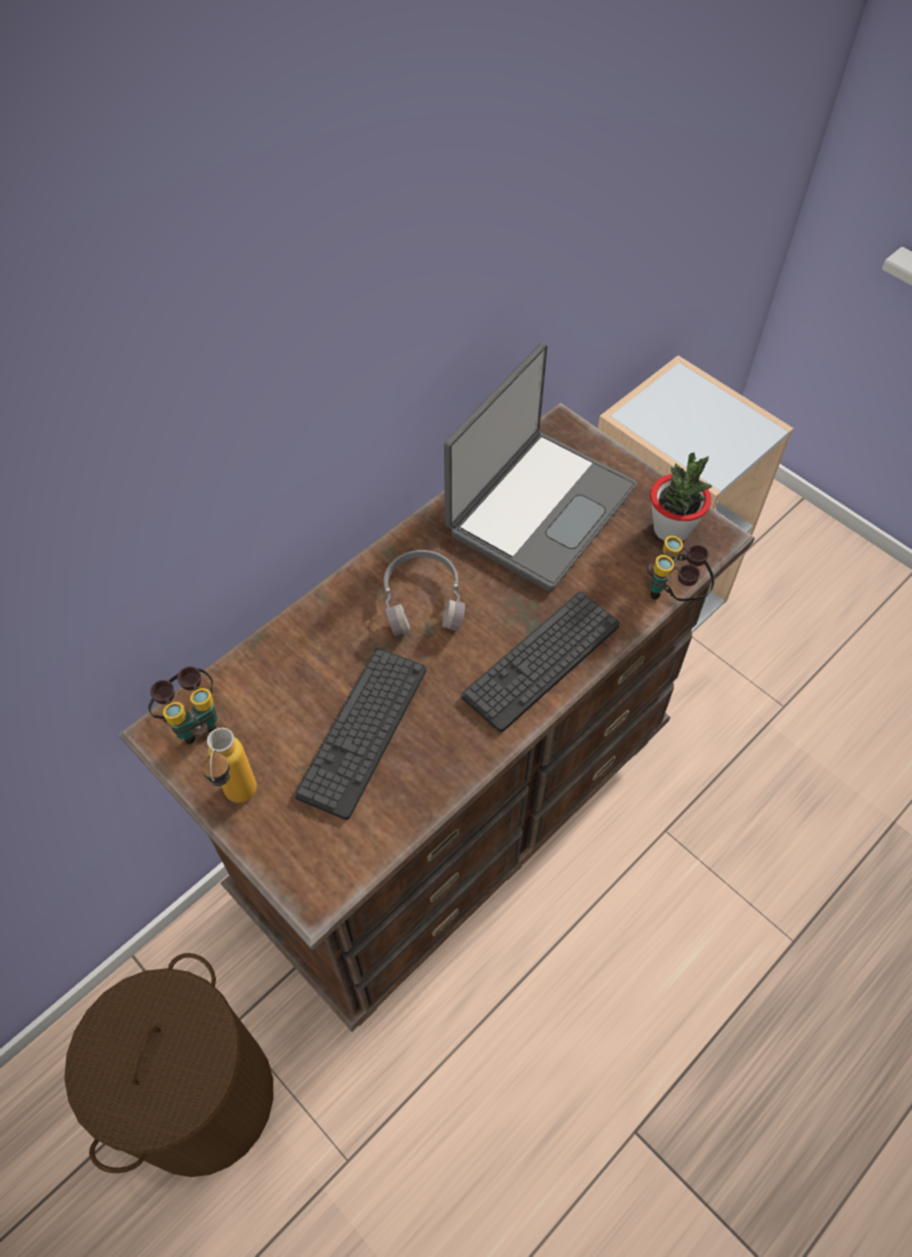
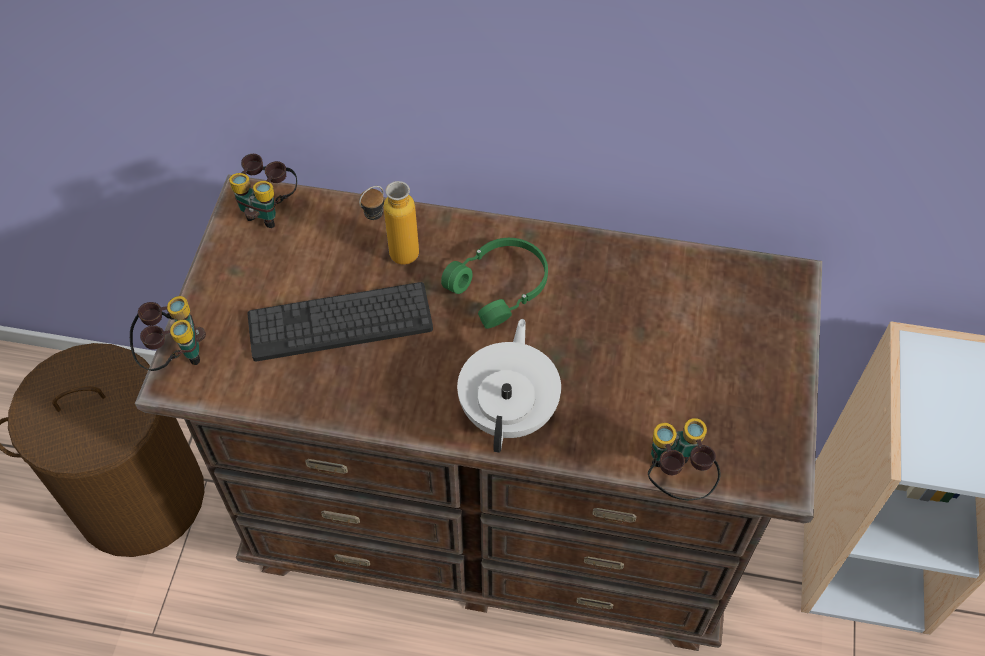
camera: 55 degrees right, 0 degrees up
bottle [201,728,257,803] -> bottle moved to [359,181,419,265]
grey headphones [384,550,465,636] -> green headphones [441,238,548,329]
laptop [444,343,637,591] -> none
keyboard [461,592,620,732] -> white teapot [457,319,561,453]
potted plant [650,453,712,541] -> none
none -> binoculars [130,296,206,371]

